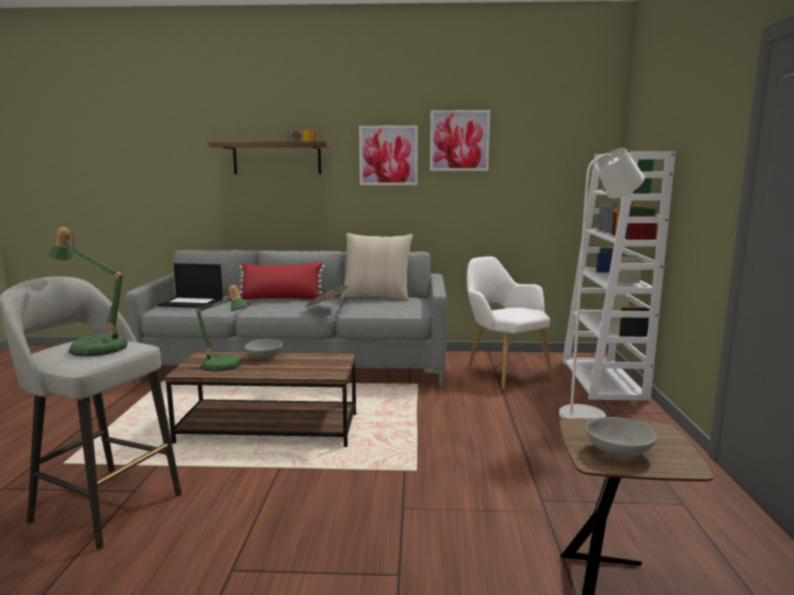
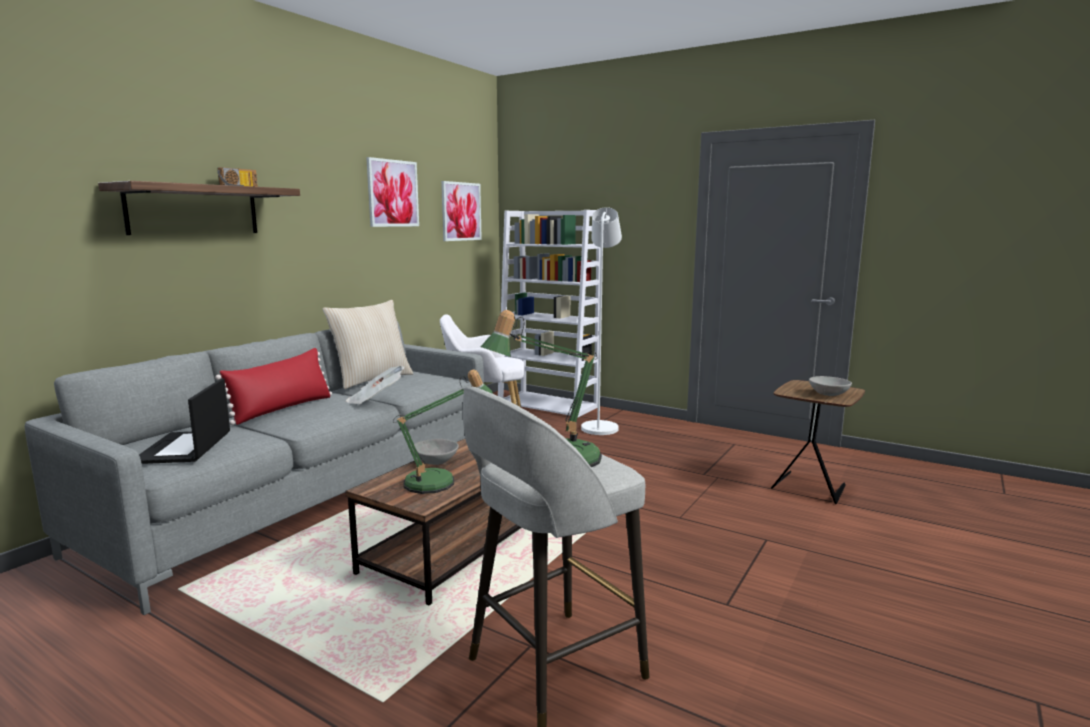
camera: 60 degrees left, 0 degrees up
laptop [158,263,223,308] -> laptop turned 135 degrees clockwise [139,378,230,464]
picture [359,126,418,185] -> picture moved to [441,181,482,241]

